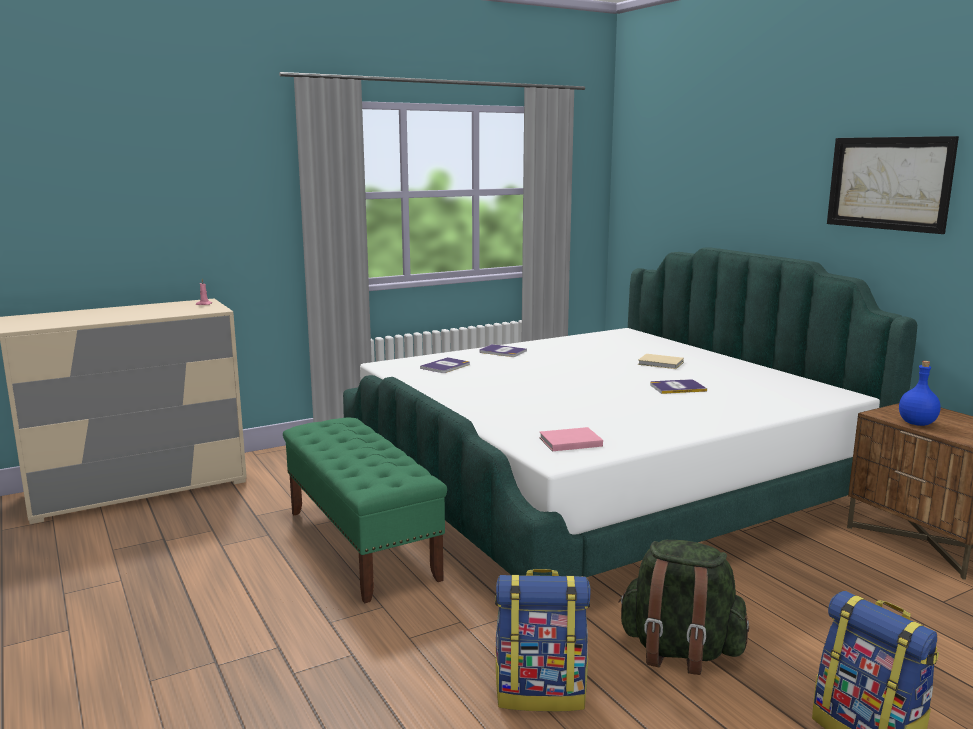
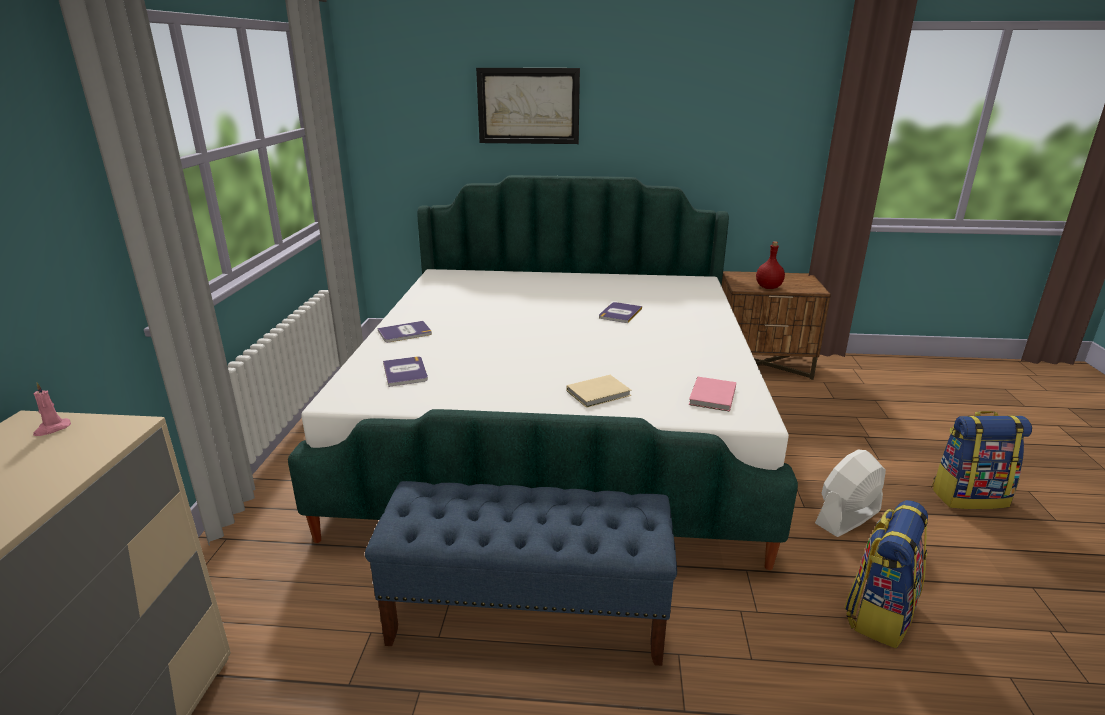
camera: 55 degrees left, 10 degrees up
green bench [283,417,447,603] -> blue bench [365,481,677,666]
green backpack [618,540,749,675] -> white fan [815,450,886,537]
beige book [638,354,684,369] -> beige book moved to [567,375,631,408]
picture [827,136,959,234] -> picture moved to [476,68,580,144]
blue bottle [899,361,941,426] -> red bottle [756,241,785,289]

